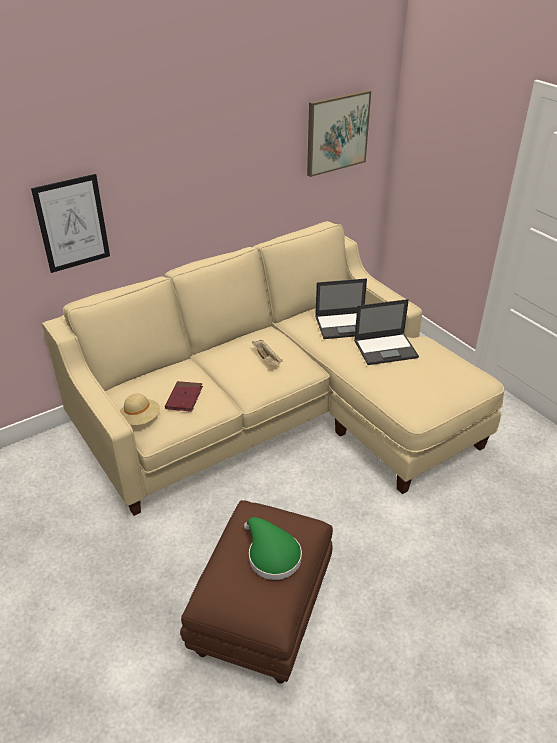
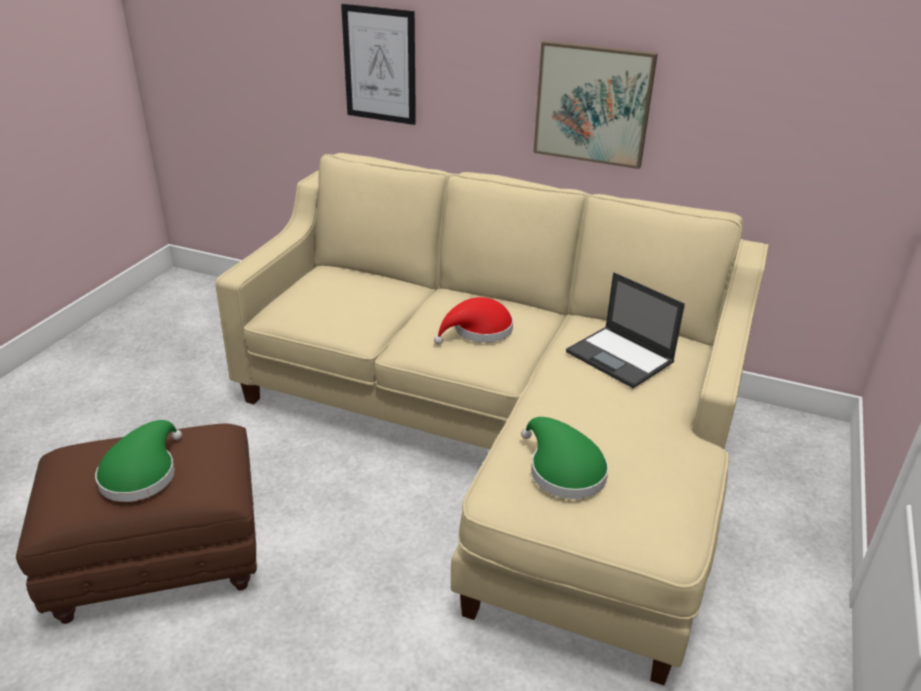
camera: 55 degrees right, 5 degrees down
beige hat [120,394,160,425] -> none
red book [165,381,203,412] -> none
beige tray [252,340,283,366] -> red hat [434,297,513,344]
picture [307,90,371,177] -> picture moved to [533,41,658,169]
laptop [354,299,419,365] -> none
none -> green hat [521,417,609,499]

